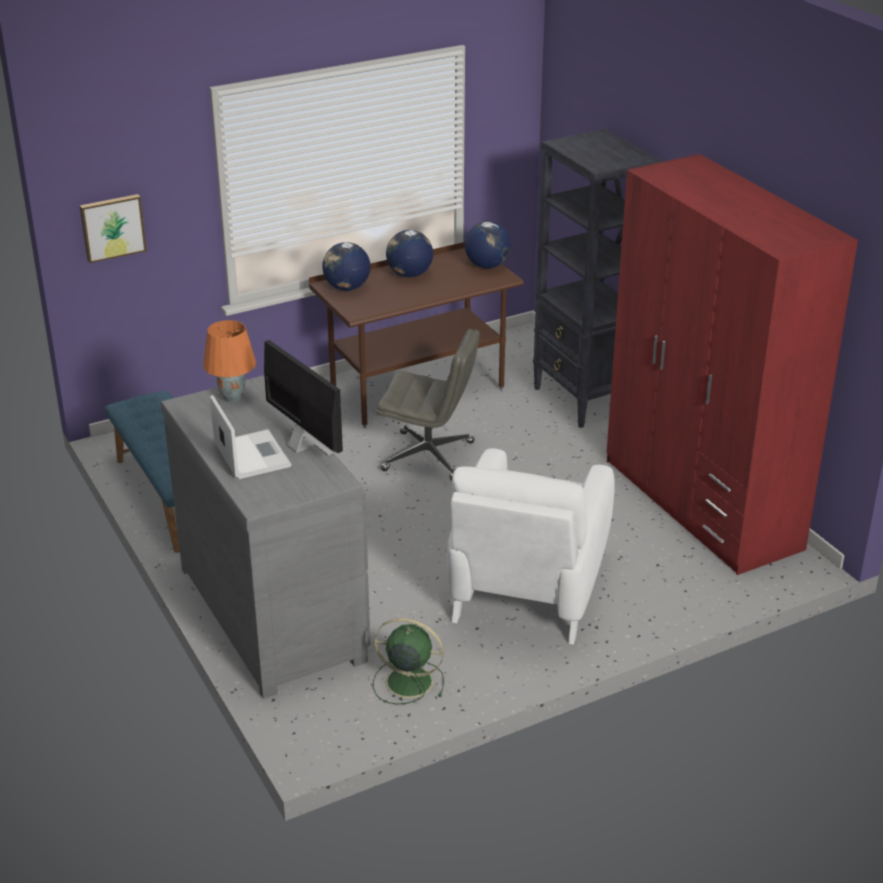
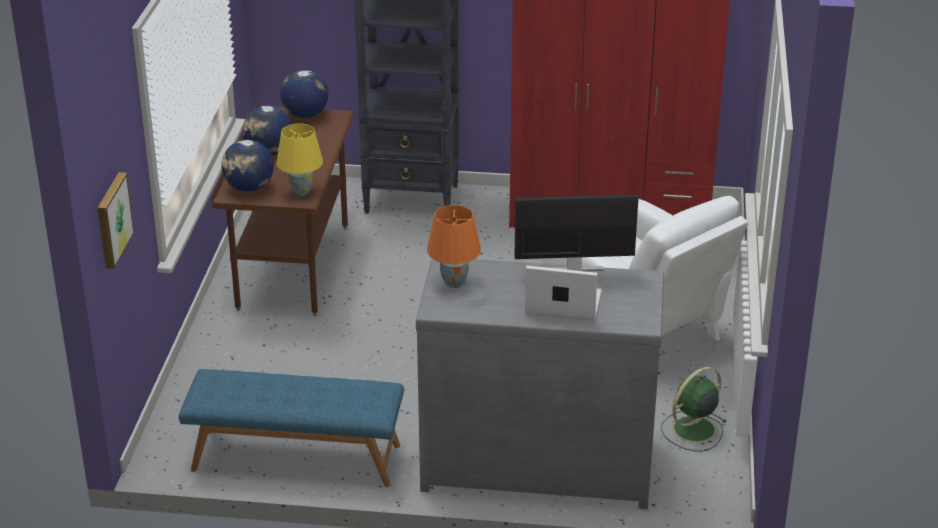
camera: 55 degrees left, 0 degrees up
grey office chair [377,329,480,481] -> none
none -> yellow table lamp [276,124,323,196]

